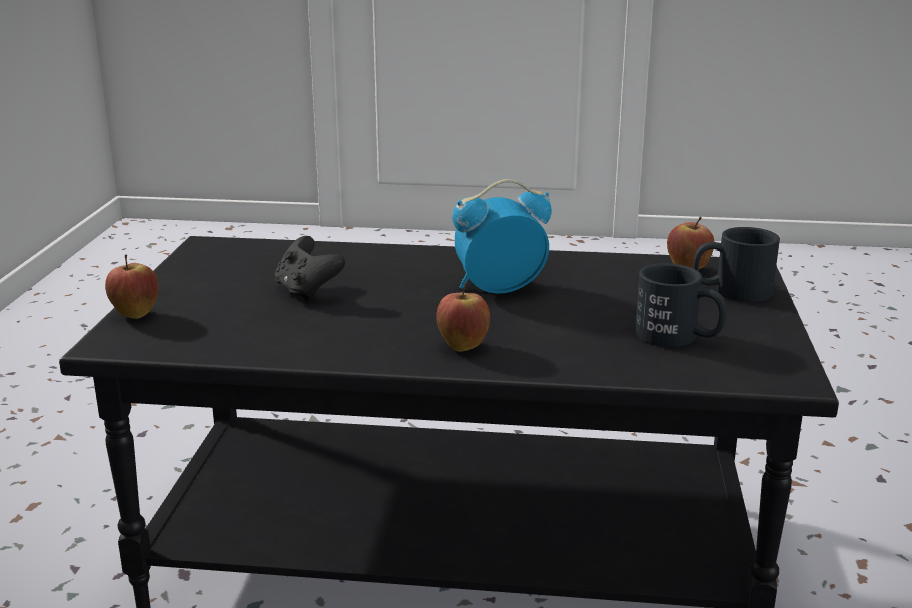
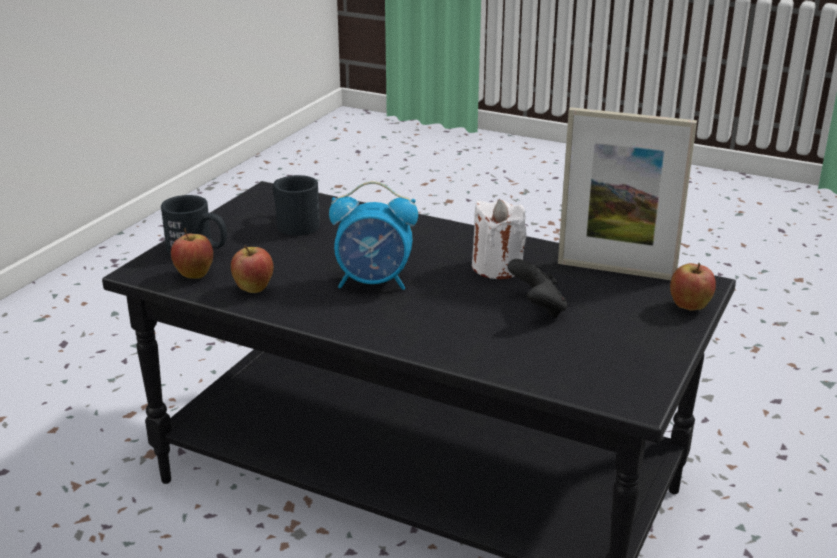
camera: 160 degrees left, 5 degrees up
apple [436,283,490,352] -> apple moved to [231,245,274,293]
none -> white candle [472,199,527,279]
none -> picture frame [558,107,697,280]

